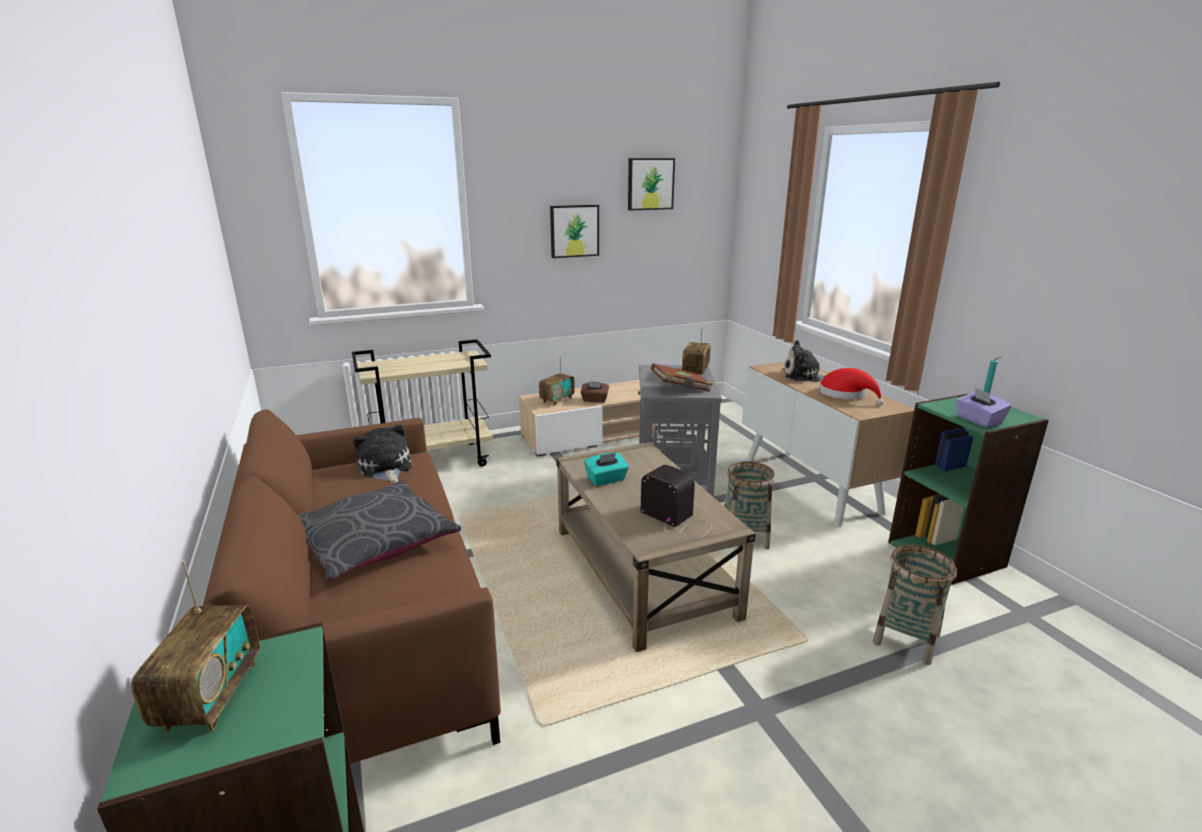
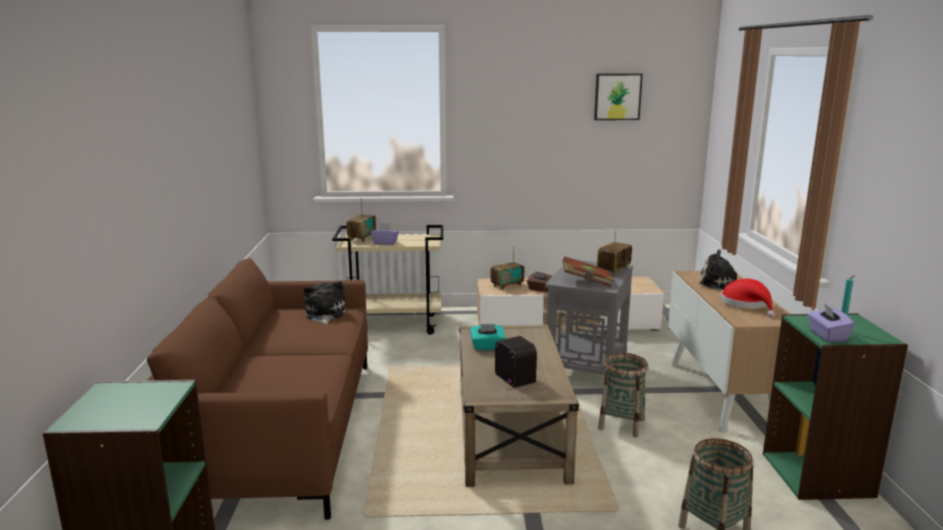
camera: 20 degrees right, 5 degrees down
radio [131,561,260,733] -> radio moved to [347,198,376,242]
grey pillow [298,481,461,581] -> none
picture [550,205,599,258] -> none
none -> purple tissue box [370,223,399,245]

